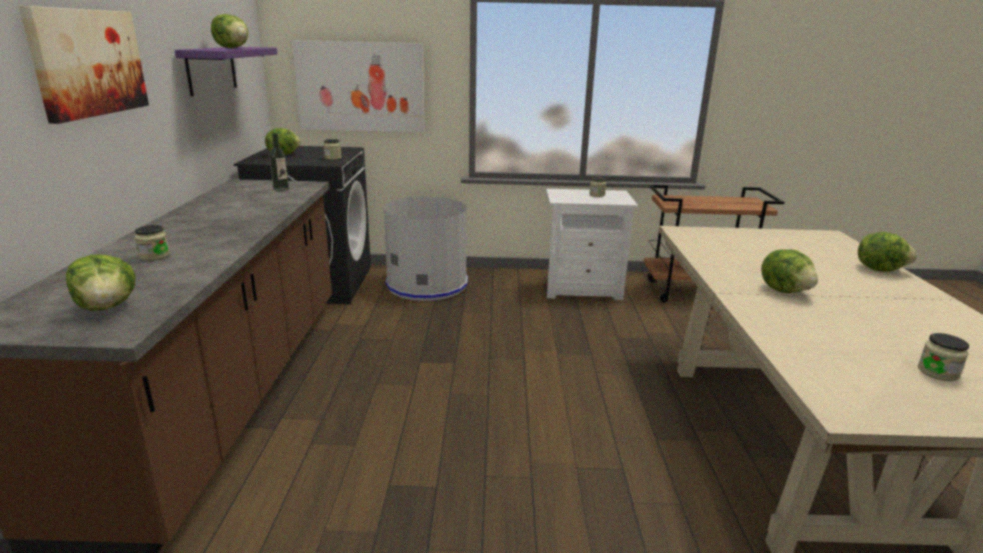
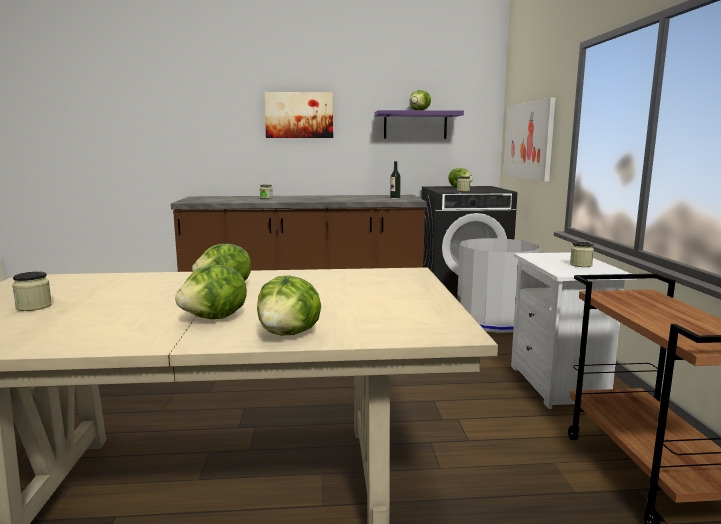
camera: 85 degrees right, 10 degrees down
lettuce [66,255,136,311] -> lettuce moved to [175,265,247,319]

